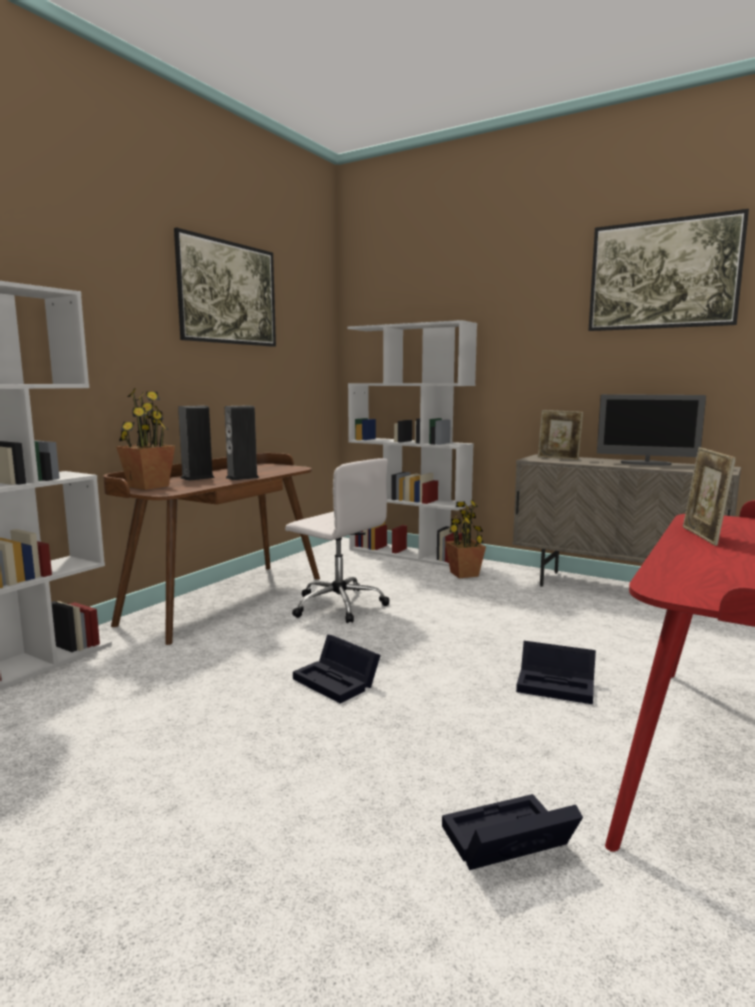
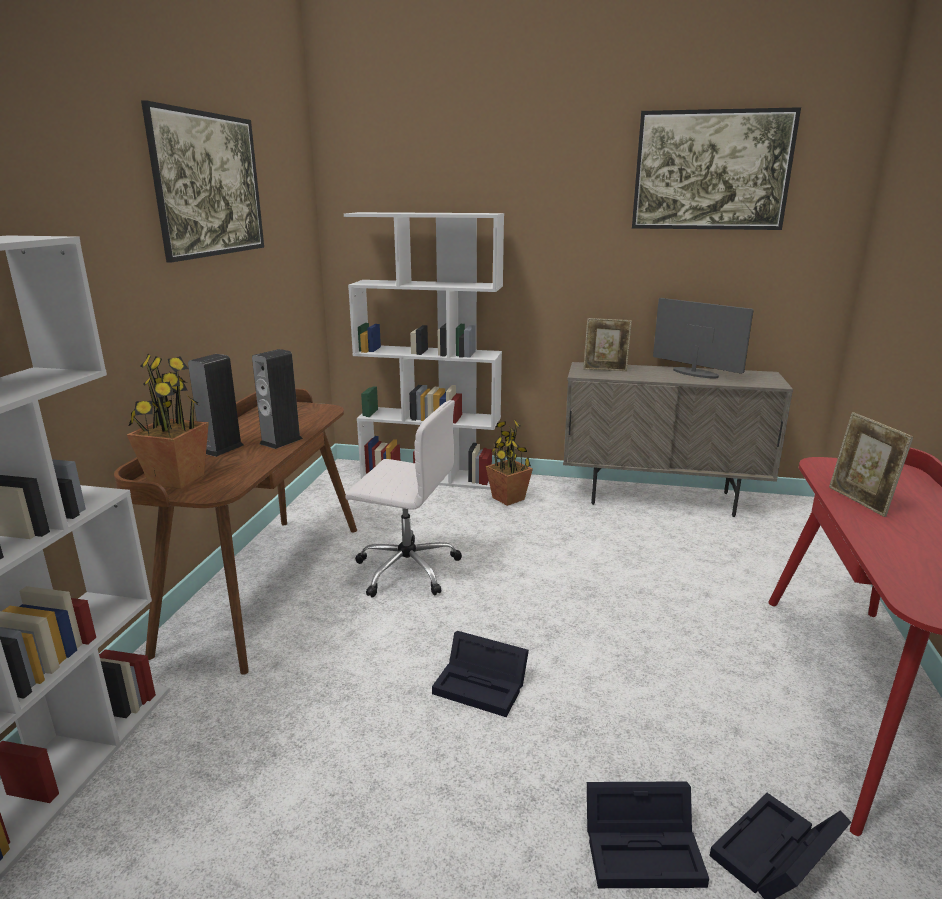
camera: 20 degrees left, 10 degrees up
black storage box [516,641,596,704] -> black storage box moved to [587,781,709,888]
monitor [597,394,706,465] -> monitor turned 135 degrees counterclockwise [653,298,754,378]

